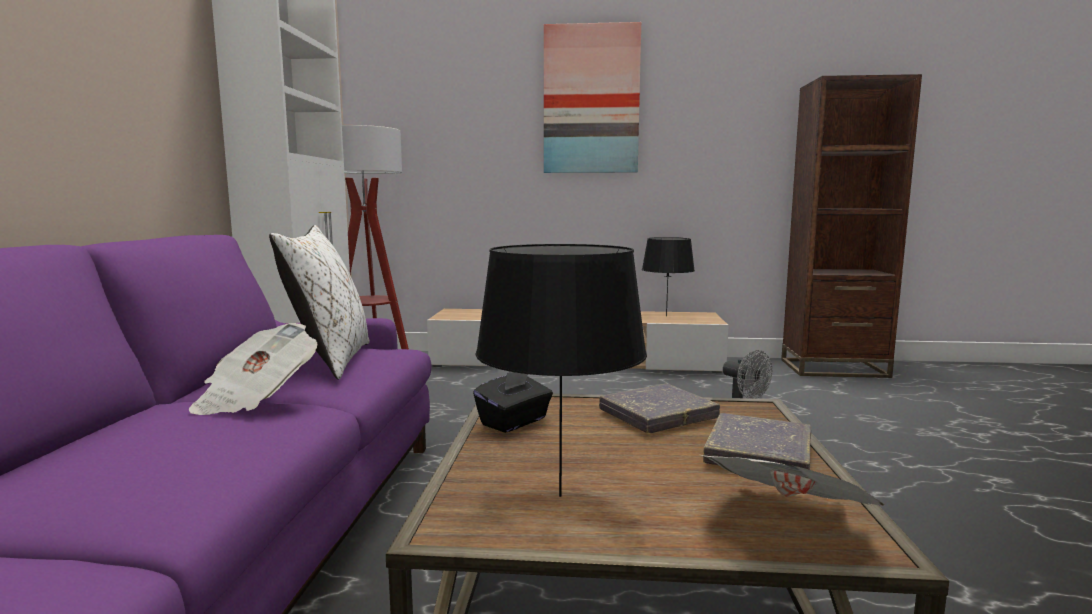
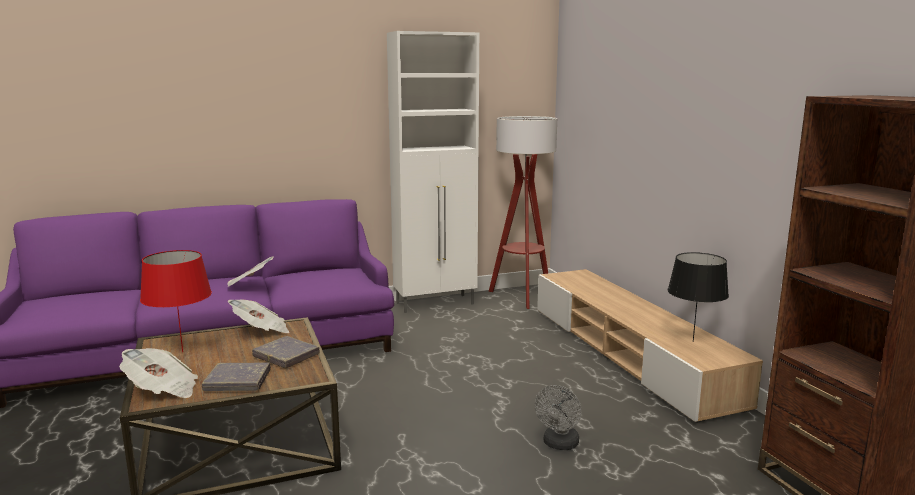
camera: 65 degrees right, 5 degrees up
white pillow [269,225,370,380] -> none
black tissue box [473,372,553,433] -> newspaper [228,299,289,333]
black table lamp [476,244,647,497] -> red table lamp [140,250,212,352]
picture [544,22,641,173] -> none

